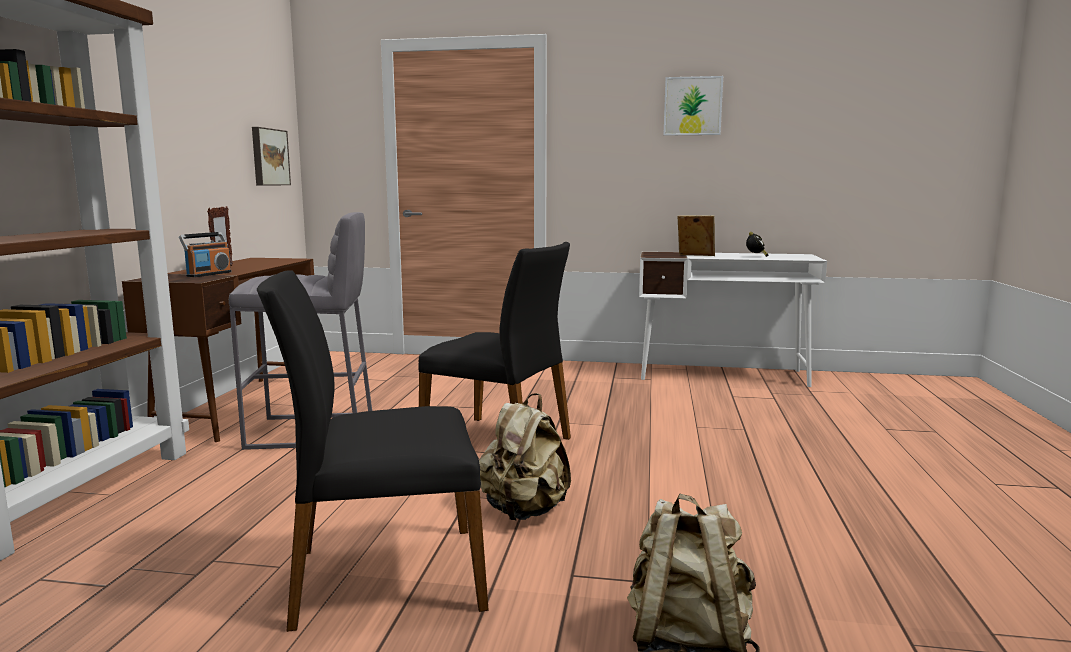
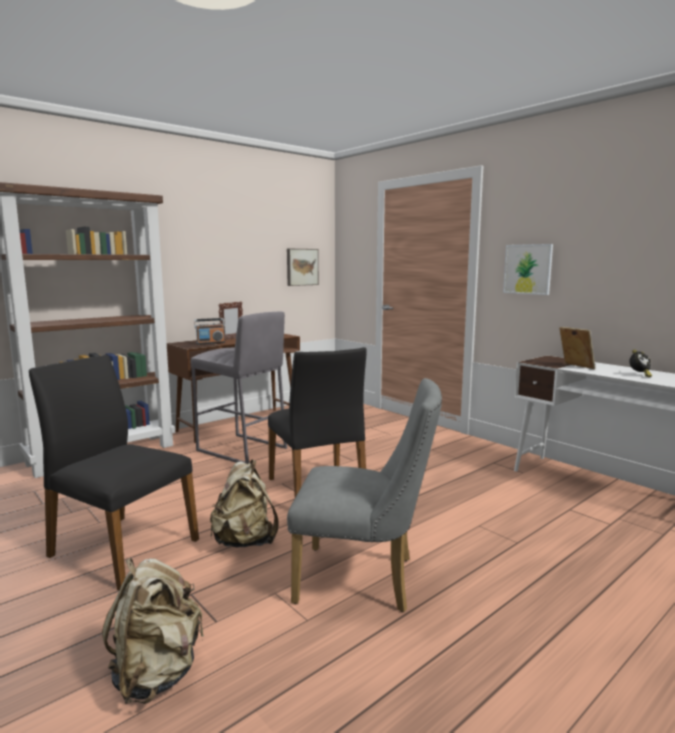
camera: 40 degrees right, 0 degrees up
picture [663,76,723,136] -> picture moved to [503,244,553,295]
none -> grey chair [287,378,442,612]

